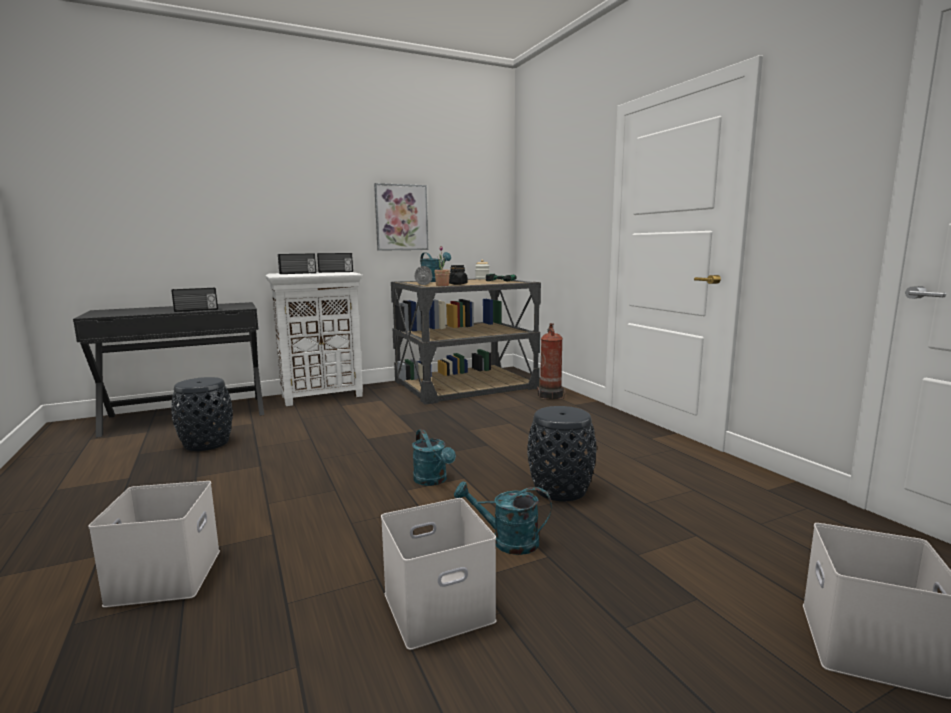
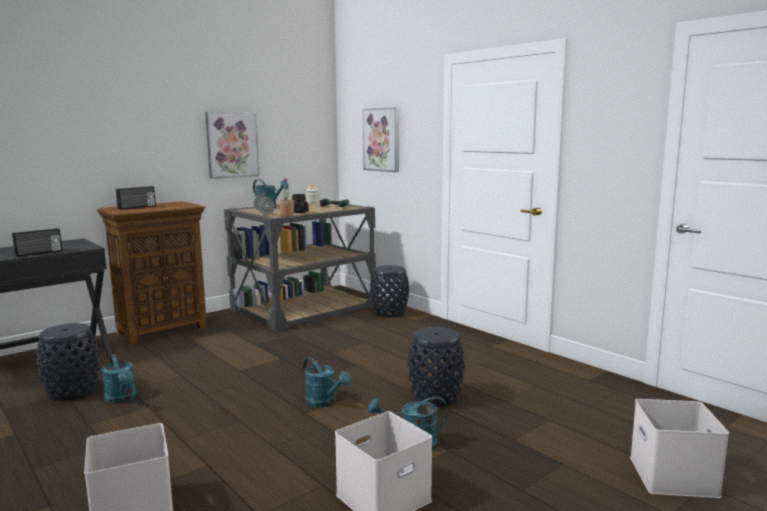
camera: 15 degrees left, 0 degrees up
white cabinet [265,272,363,406] -> brown cabinet [97,201,206,345]
radio [317,253,353,273] -> none
fire extinguisher [537,323,565,399] -> black stool [370,265,409,318]
none -> turquoise watering can [102,354,137,403]
none -> picture [363,107,399,172]

